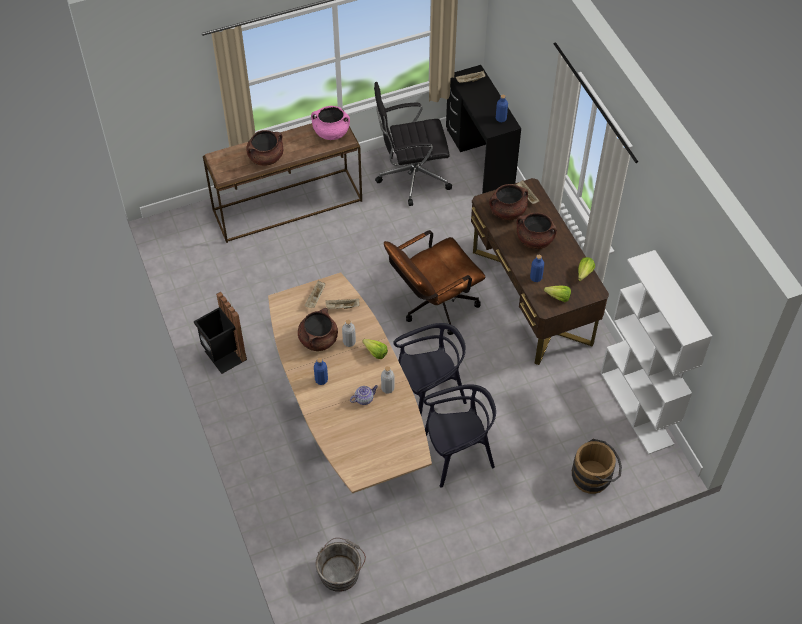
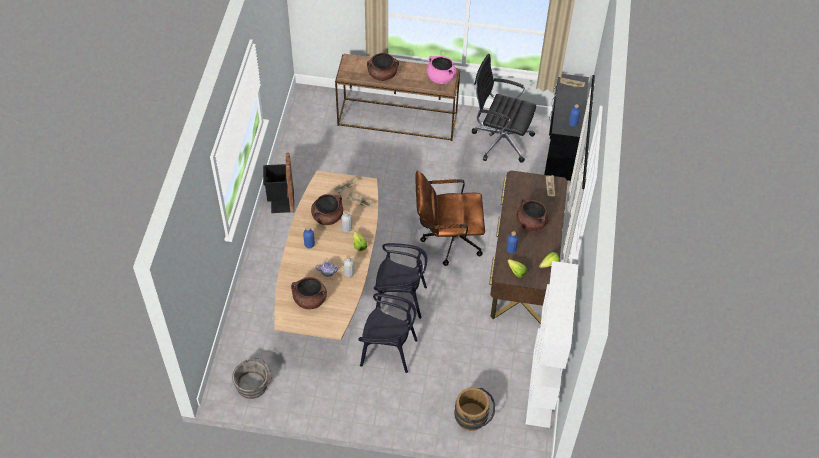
camera: 30 degrees right, 0 degrees up
brown cooking pot [489,184,528,220] -> brown cooking pot moved to [291,277,327,309]

